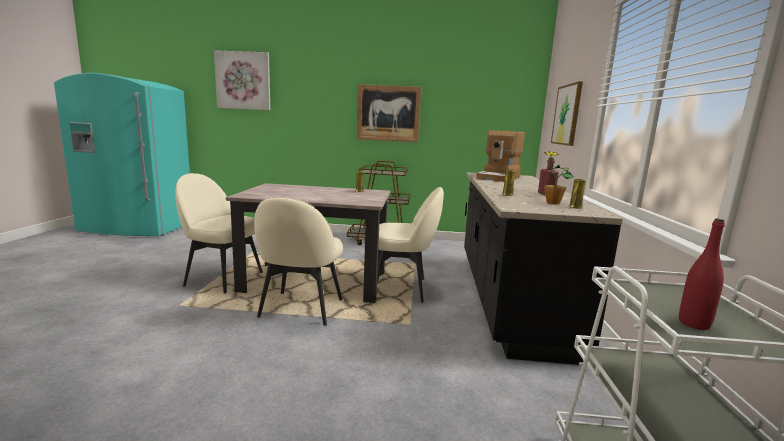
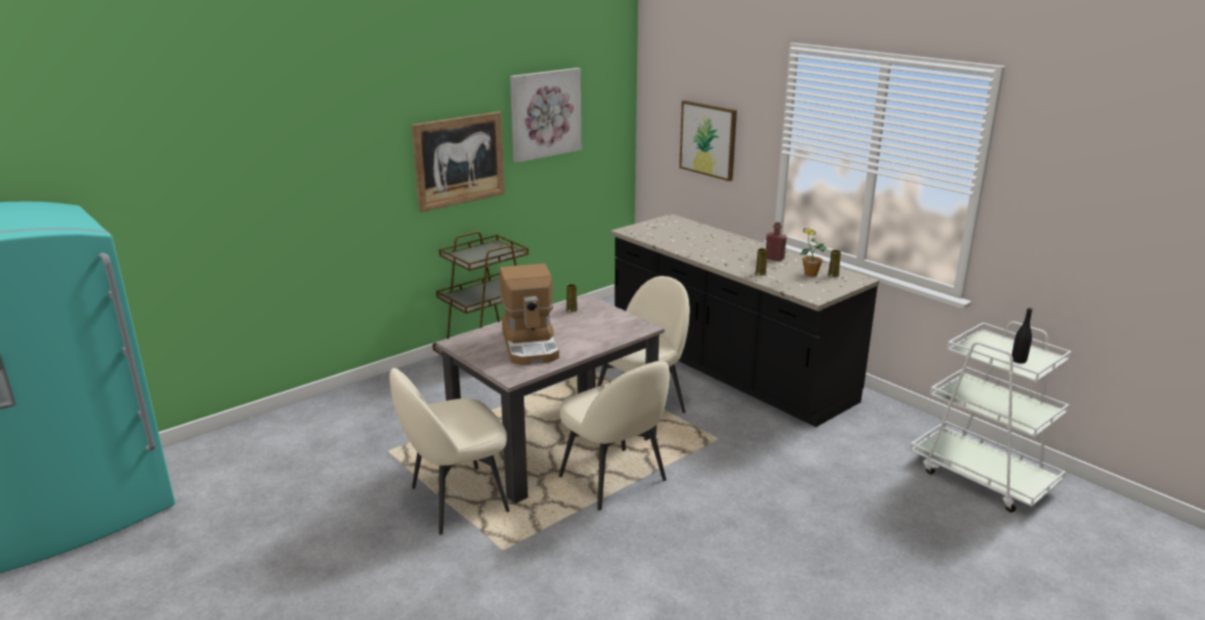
camera: 45 degrees left, 10 degrees up
picture [214,50,270,110] -> picture moved to [510,68,581,163]
coffee machine [476,130,525,182] -> coffee machine moved to [499,264,559,365]
red bottle [679,218,725,330] -> black bottle [1012,307,1032,364]

